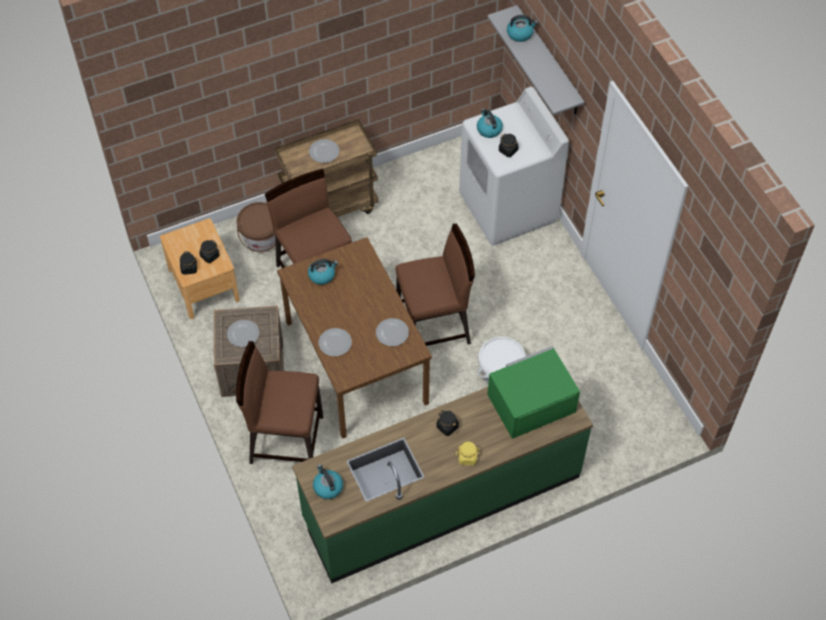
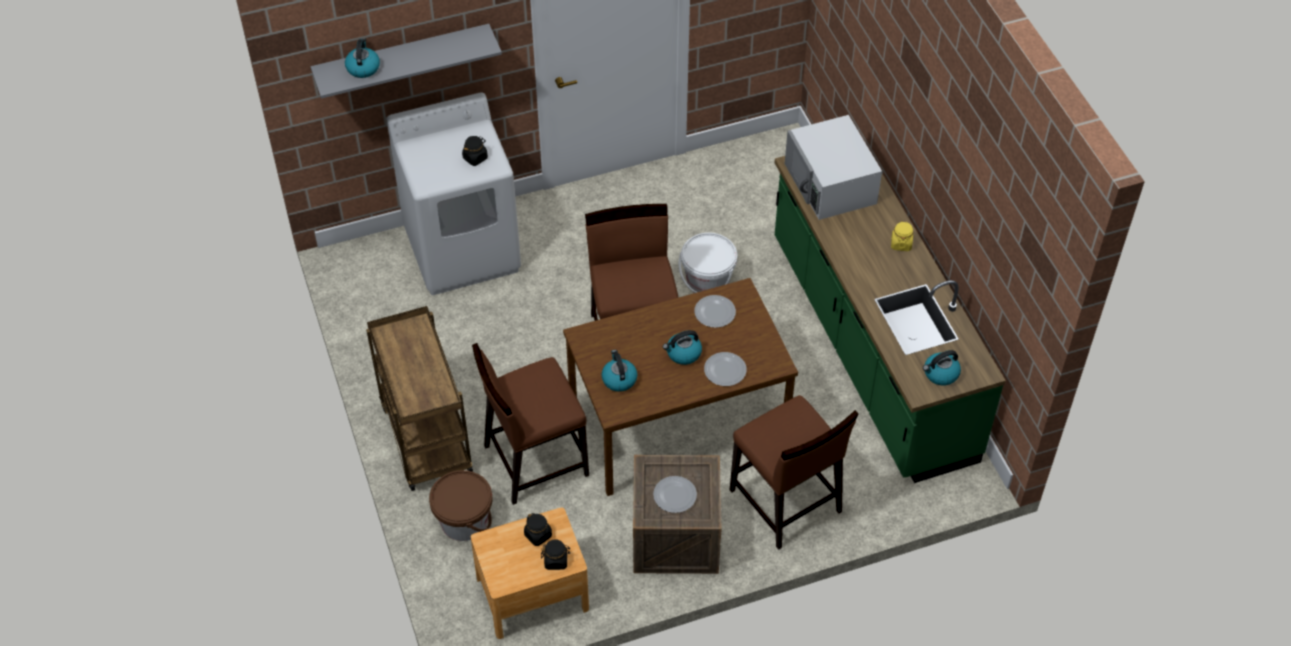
camera: 85 degrees left, 5 degrees down
brown chair [236,341,323,464] -> brown chair turned 45 degrees counterclockwise [730,395,859,550]
plate [309,139,339,163] -> none
black jar [436,410,459,436] -> none
kettle [477,108,503,138] -> kettle moved to [663,330,702,365]
green microwave [487,346,580,439] -> white microwave [785,115,882,220]

